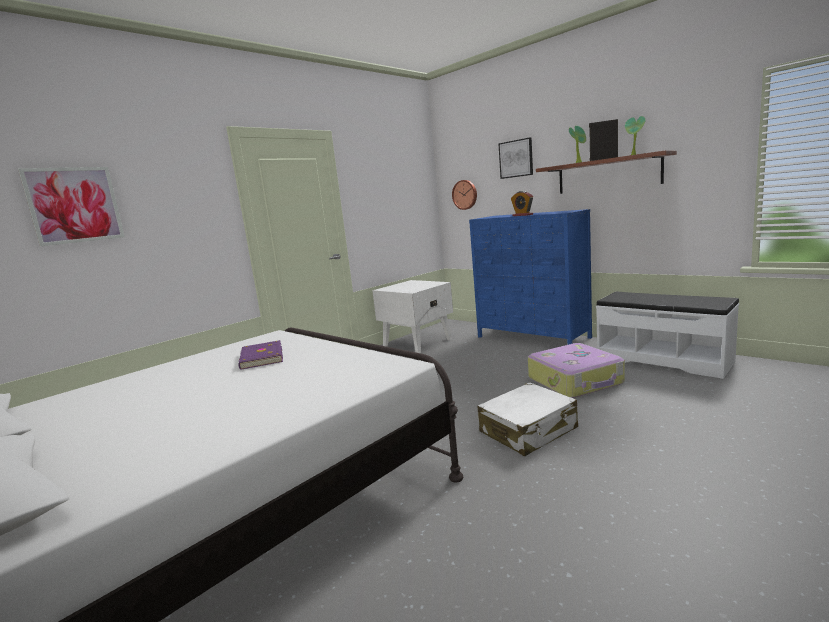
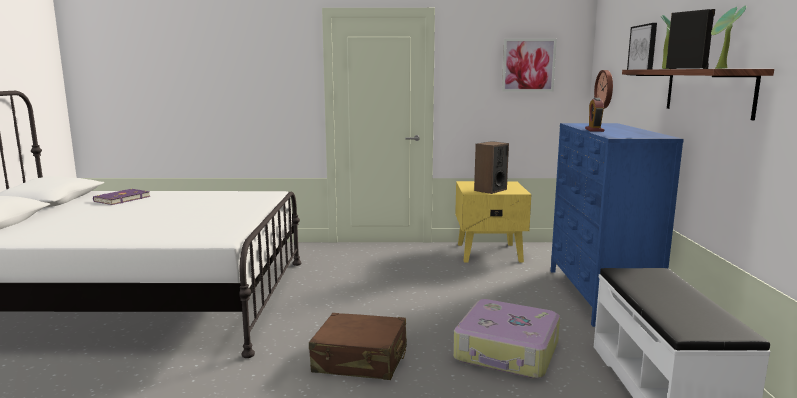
camera: 45 degrees right, 0 degrees up
picture [18,167,125,246] -> picture moved to [502,39,557,92]
purple book [239,340,283,370] -> purple book moved to [93,189,151,205]
white nightstand [372,280,453,353] -> yellow nightstand [455,181,531,263]
white suitcase [478,382,578,456] -> brown suitcase [309,313,407,380]
none -> speaker [474,141,509,194]

